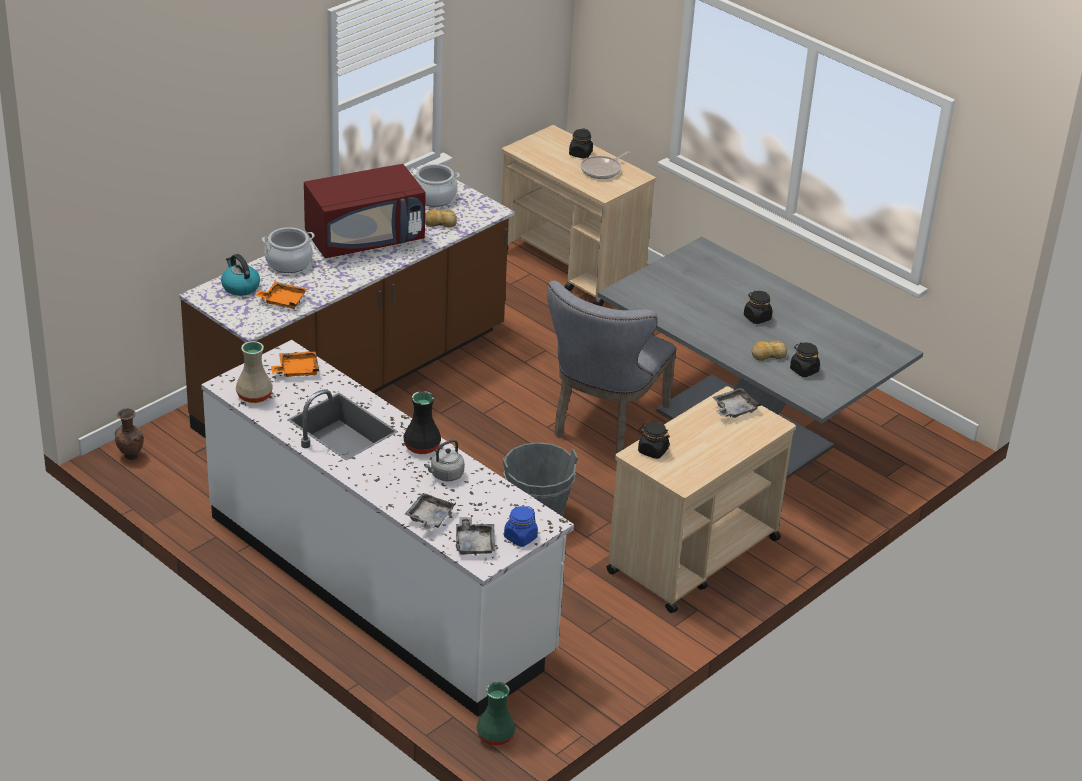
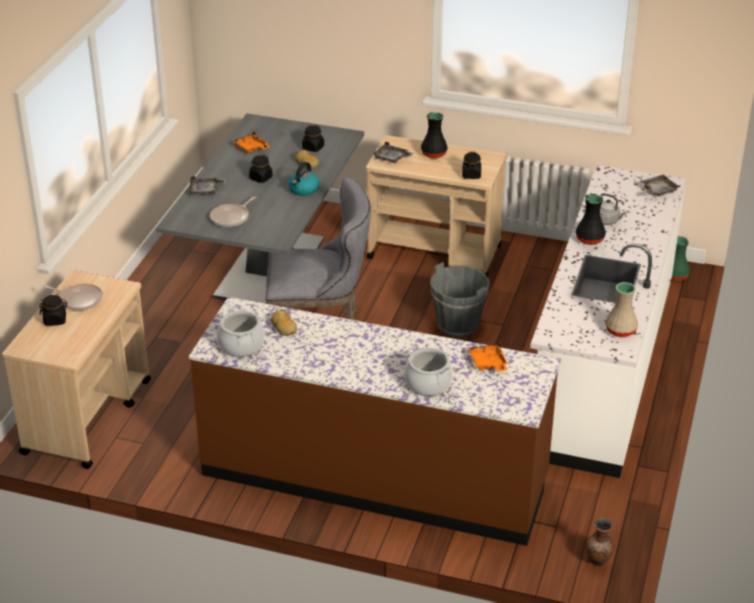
camera: 115 degrees left, 0 degrees up
kettle [221,254,260,296] -> kettle moved to [288,162,319,196]
orange tray [271,352,319,377] -> orange tray moved to [233,131,270,153]
red microwave [304,164,426,258] -> none
grey tray [405,493,456,531] -> grey tray moved to [189,176,226,195]
blue jar [504,506,538,547] -> none
none -> frying pan [210,196,256,227]
none -> black vase [421,112,448,159]

